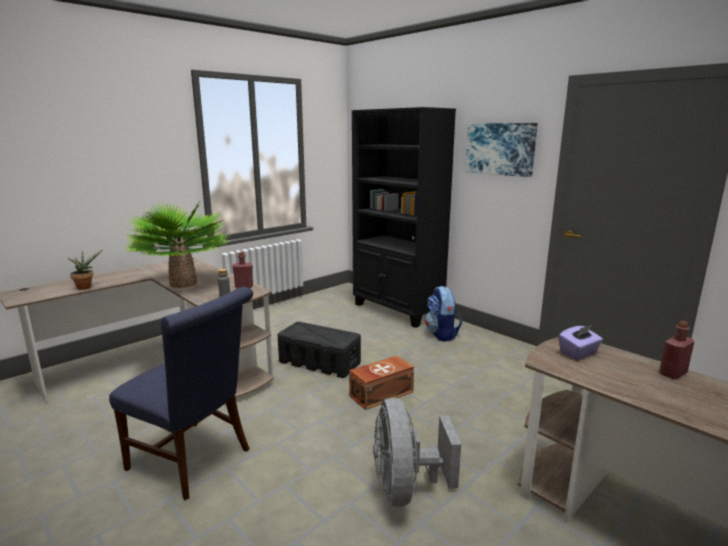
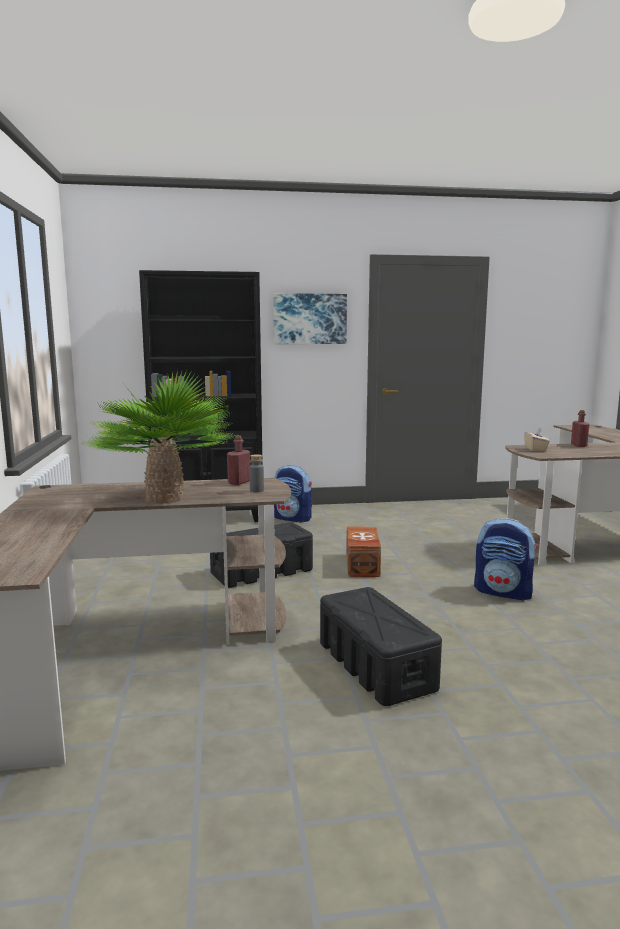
camera: 55 degrees left, 5 degrees down
potted plant [68,249,103,290] -> none
blue chair [109,287,253,500] -> black storage box [320,587,442,706]
grey fan [373,398,461,507] -> backpack [474,518,538,601]
purple tissue box [559,325,603,360] -> beige tissue box [524,428,550,451]

